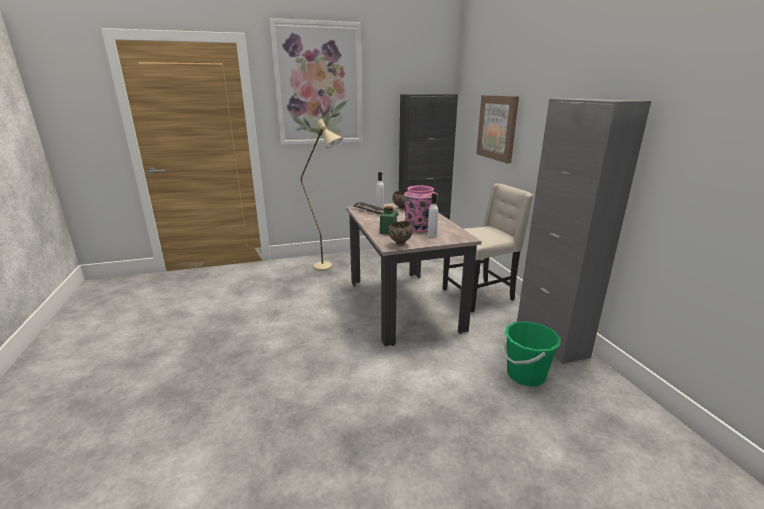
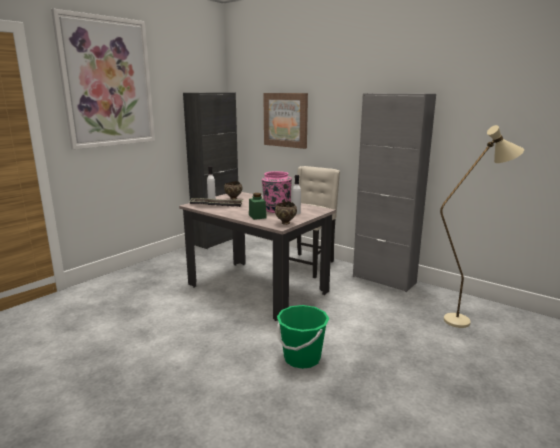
camera: 35 degrees left, 5 degrees down
beige floor lamp [301,119,343,271] -> beige floor lamp moved to [440,125,524,328]
green bucket [503,321,561,387] -> green bucket moved to [277,305,329,369]

